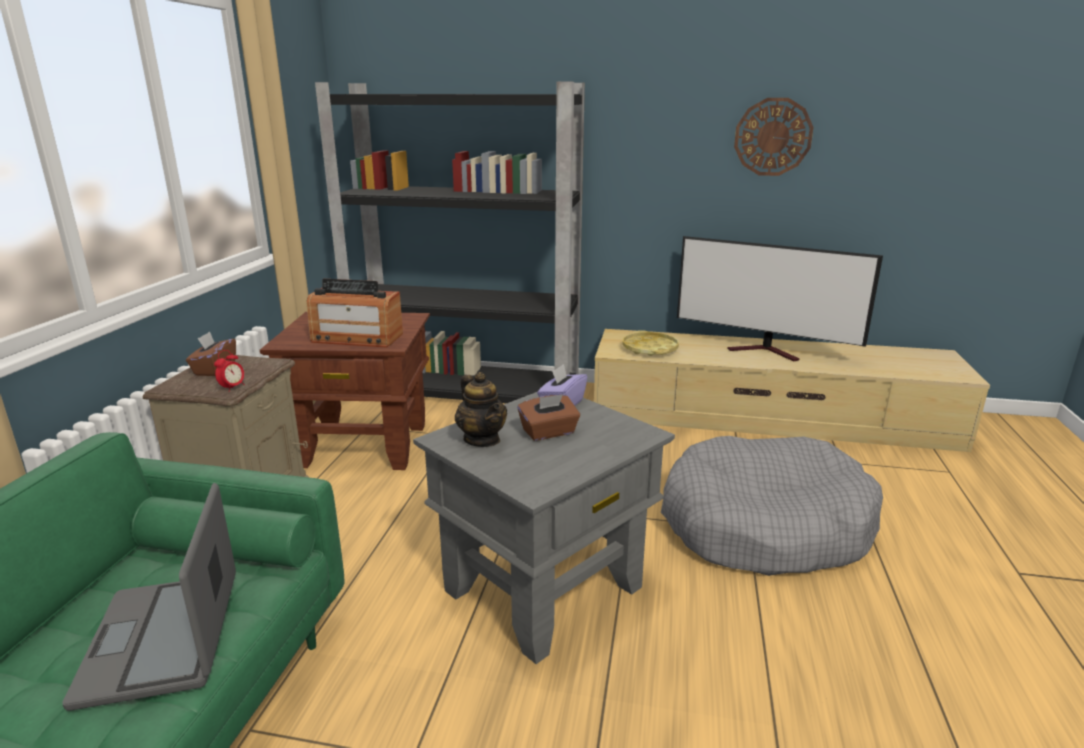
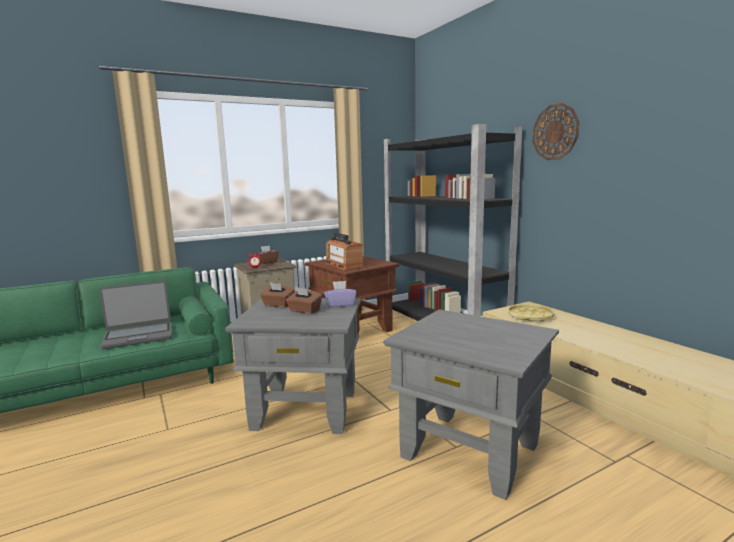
camera: 50 degrees right, 10 degrees down
laptop [62,483,236,711] -> laptop turned 150 degrees counterclockwise [99,281,172,349]
teapot [455,372,507,447] -> brown tissue box [260,283,295,307]
grey dog bed [661,436,883,576] -> grey side table [383,309,559,500]
television [677,236,883,362] -> none
wall clock [734,98,814,176] -> wall clock moved to [532,103,579,160]

